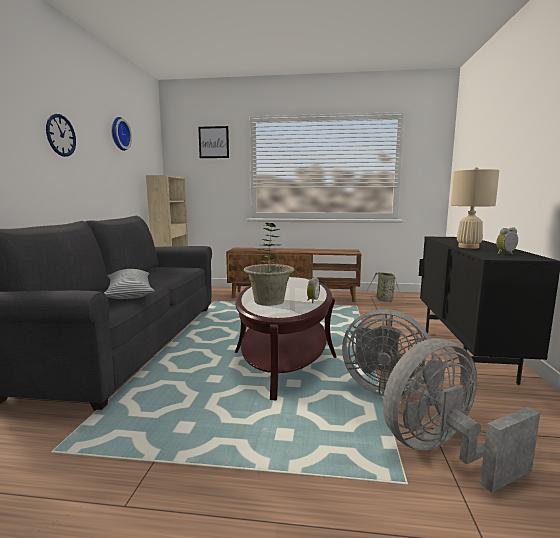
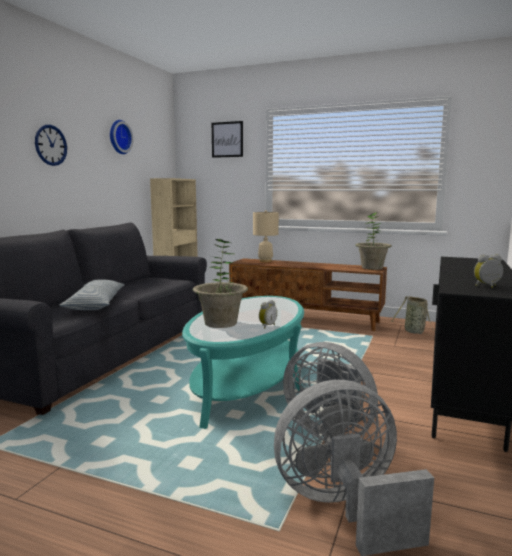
camera: 15 degrees right, 0 degrees up
brown coffee table [235,276,337,401] -> turquoise coffee table [182,296,304,429]
beige table lamp [451,167,499,249] -> beige table lamp moved to [253,210,279,262]
none -> potted plant [356,212,392,270]

